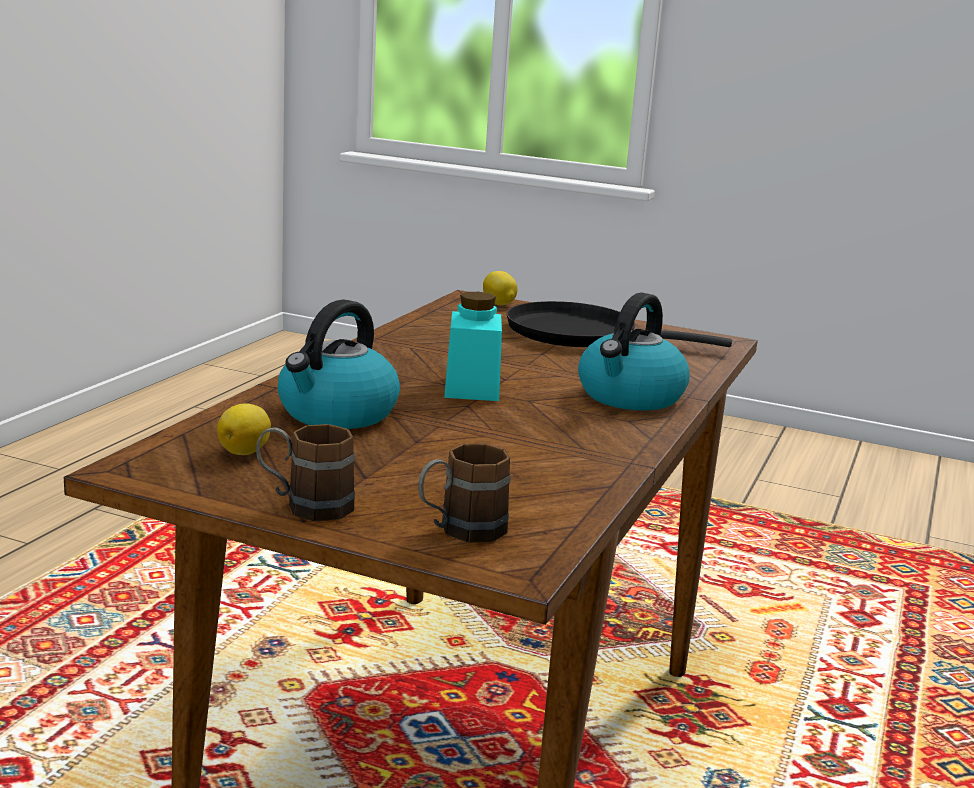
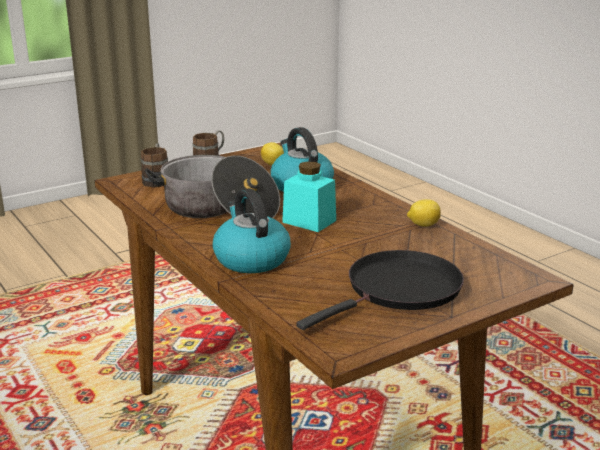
camera: 125 degrees right, 5 degrees up
lemon [483,271,518,305] -> lemon moved to [407,199,441,227]
none -> cooking pot [145,155,280,218]

